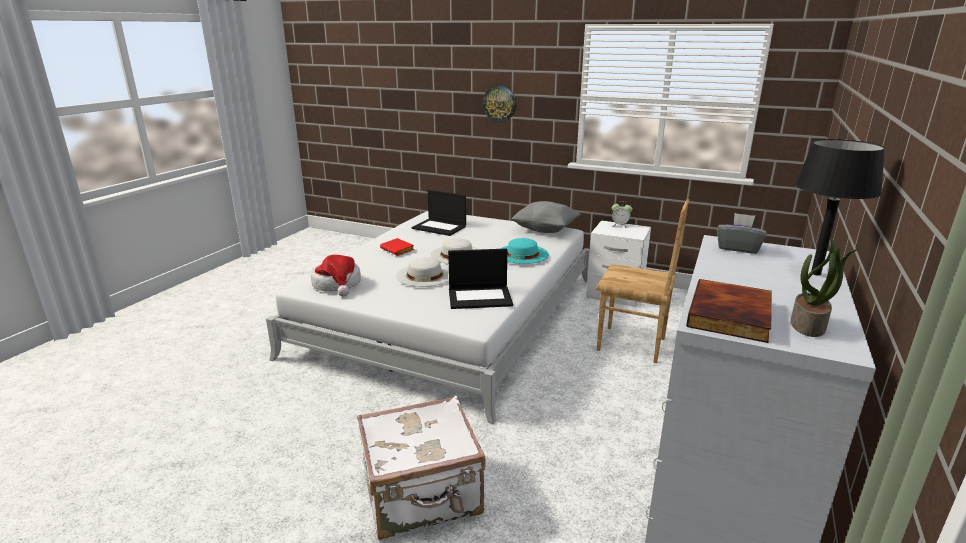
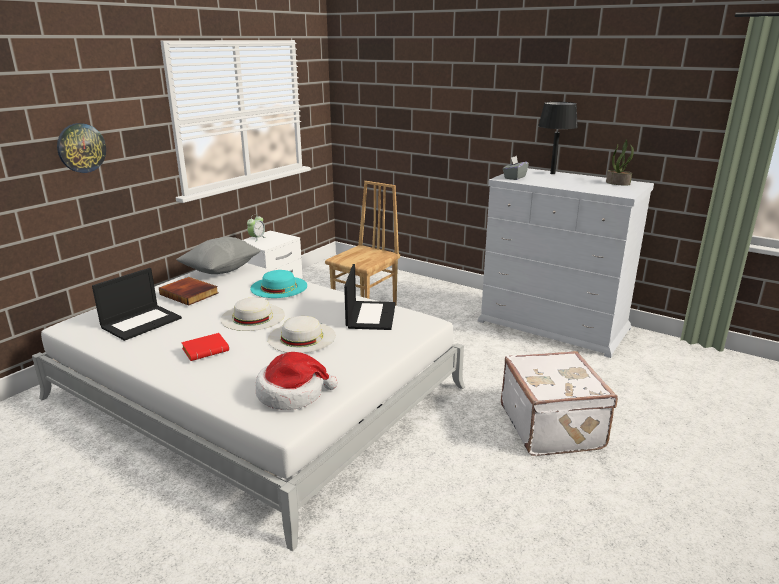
camera: 80 degrees left, 0 degrees up
book [686,279,772,343] -> book moved to [159,277,218,306]

